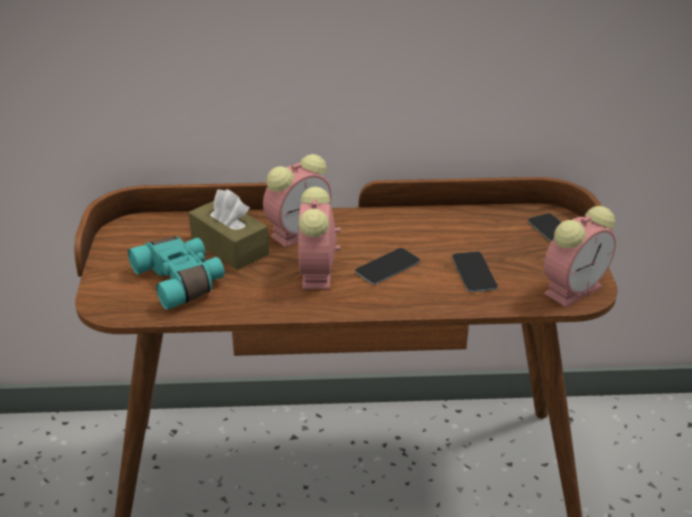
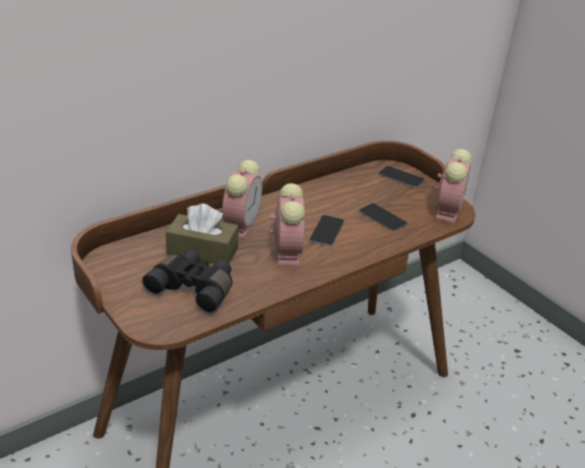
camera: 35 degrees left, 0 degrees up
turquoise binoculars [128,236,225,310] -> black binoculars [142,250,232,313]
alarm clock [298,187,341,289] -> alarm clock turned 150 degrees counterclockwise [270,183,305,266]

